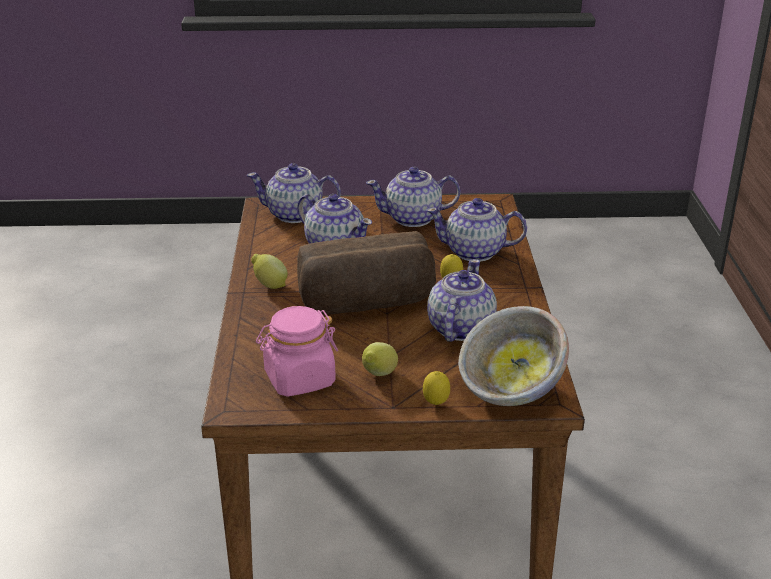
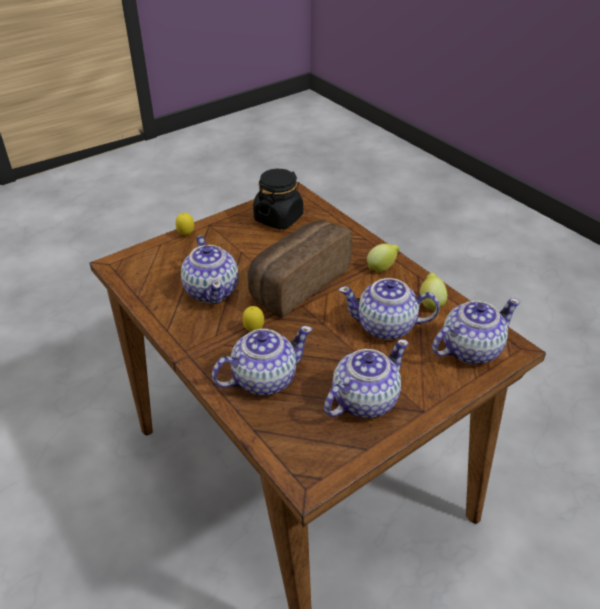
camera: 145 degrees right, 10 degrees up
pink jar [256,306,338,396] -> black jar [253,169,303,230]
lemon [362,342,398,376] -> lemon moved to [420,273,447,311]
bowl [458,306,569,406] -> none

